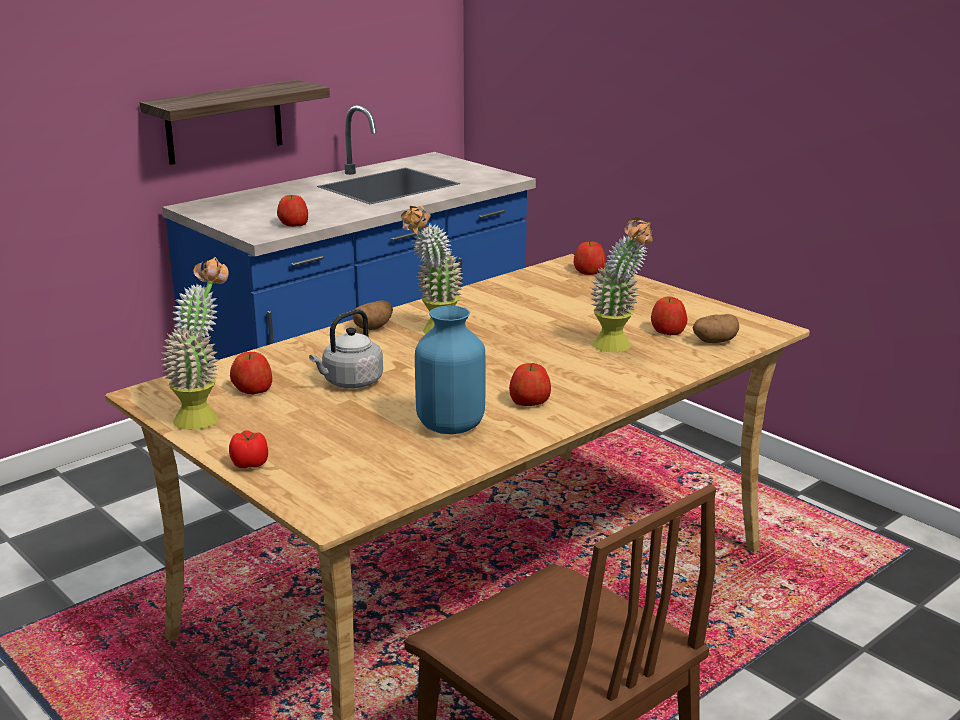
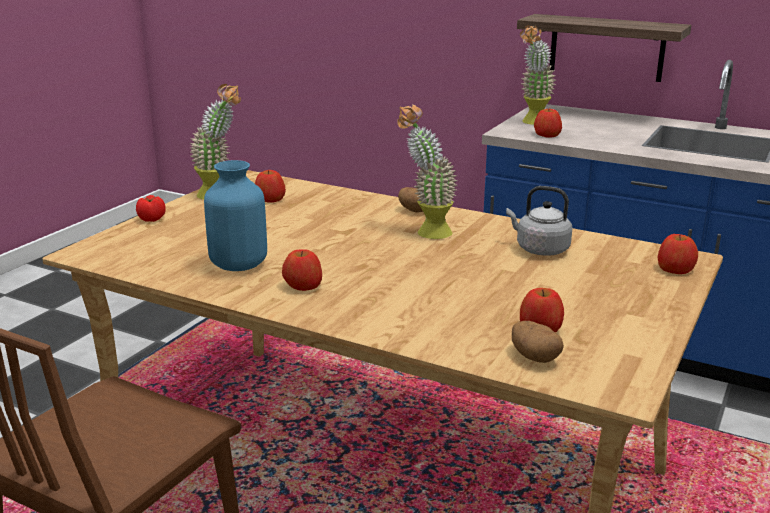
camera: 70 degrees right, 0 degrees up
grey kettle [309,309,383,388] -> grey kettle moved to [506,186,573,256]
potted plant [590,217,653,352] -> potted plant moved to [520,25,556,125]

